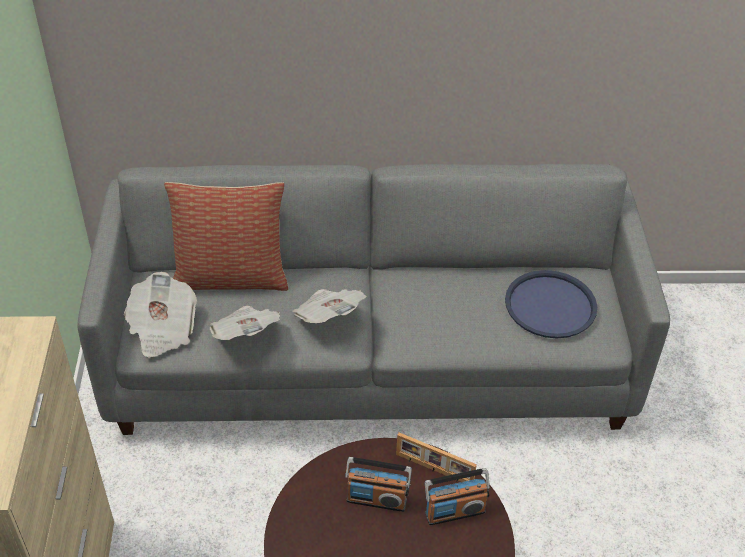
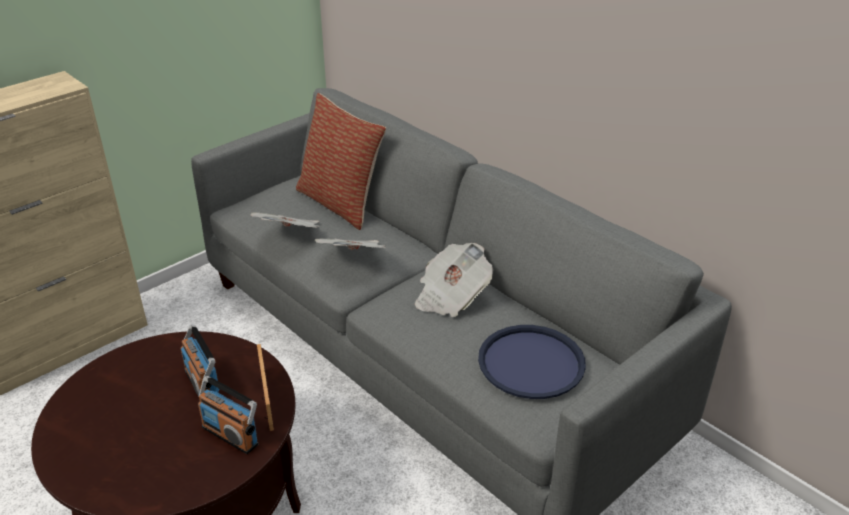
camera: 50 degrees right, 10 degrees down
newspaper [124,272,197,358] -> newspaper moved to [415,243,493,317]

